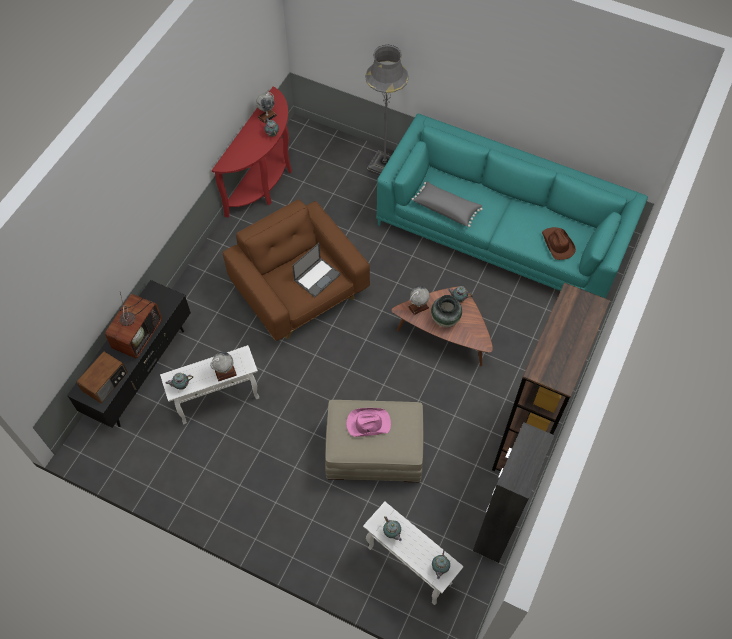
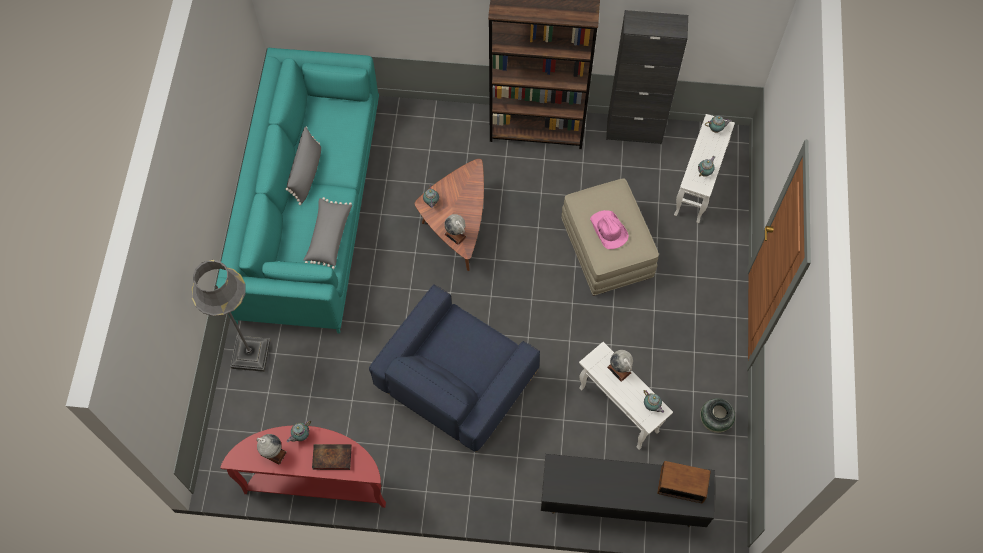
camera: 110 degrees left, 5 degrees up
television [105,293,162,358] -> none
brown armchair [223,199,370,341] -> blue armchair [369,284,540,452]
laptop [292,243,341,297] -> none
vase [431,295,462,328] -> vase moved to [700,398,735,433]
brown hat [542,227,576,260] -> none
none -> grey pillow [285,127,321,205]
none -> book [312,444,352,470]

